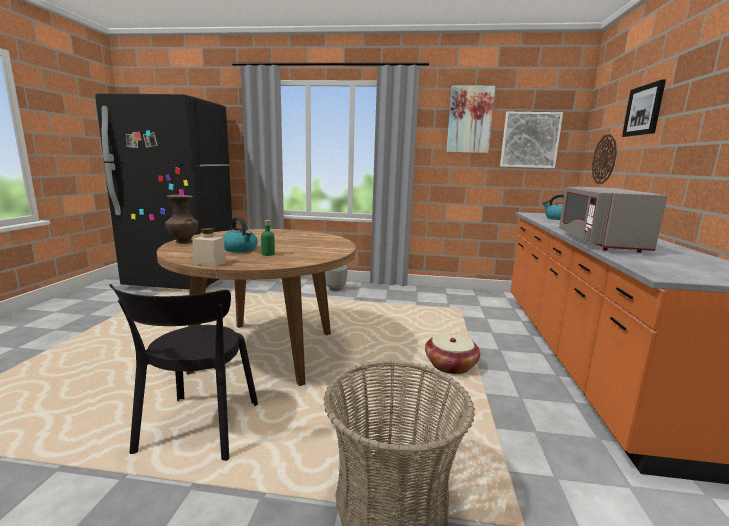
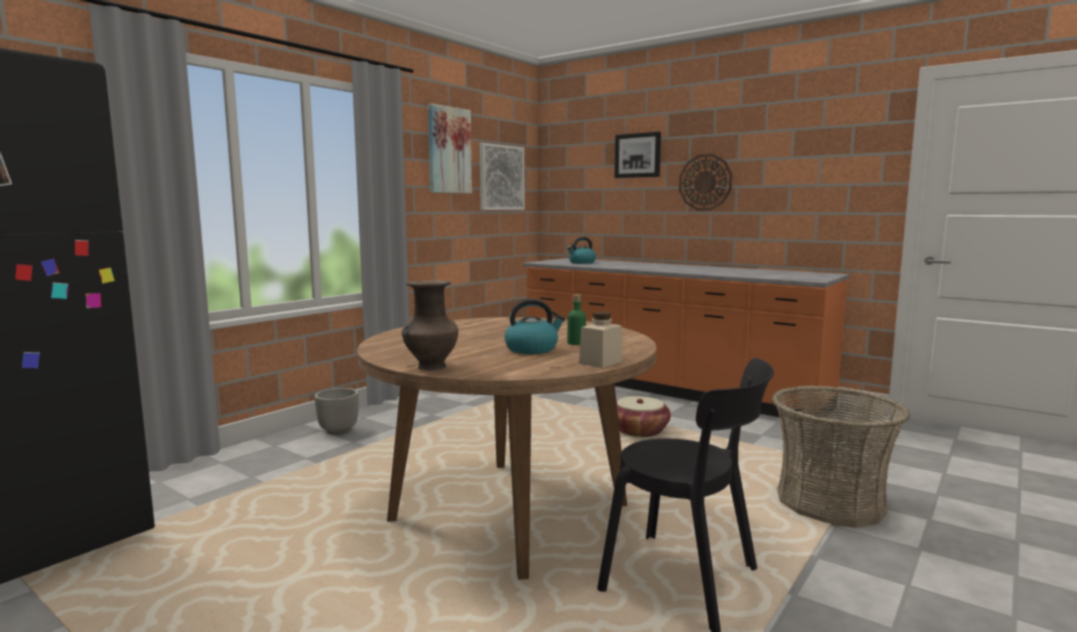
camera: 60 degrees left, 5 degrees down
grey microwave [559,186,667,252] -> none
wall clock [592,134,617,184] -> wall clock moved to [679,154,732,211]

